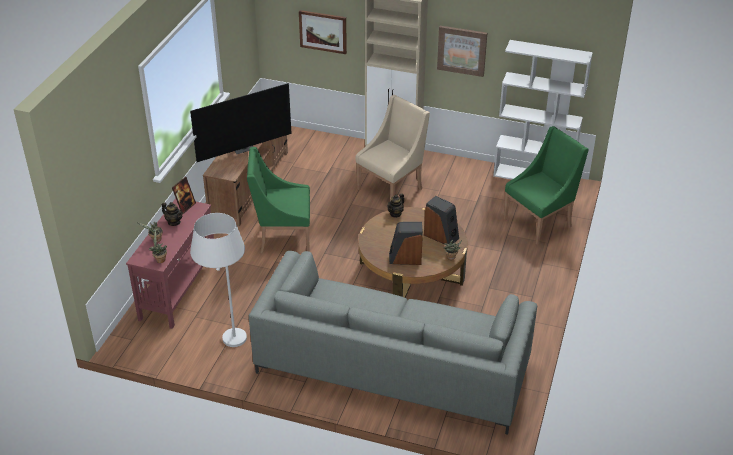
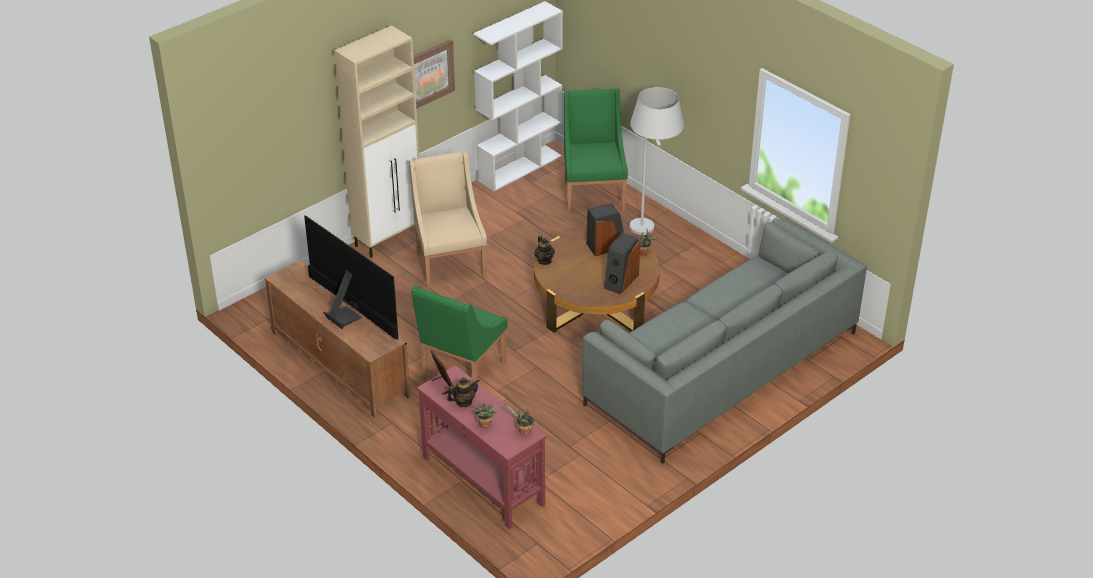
camera: 60 degrees left, 0 degrees up
television [190,83,292,162] -> television turned 45 degrees counterclockwise [304,215,398,340]
white floor lamp [190,213,247,347] -> white floor lamp moved to [630,87,684,235]
picture [299,10,347,54] -> none

